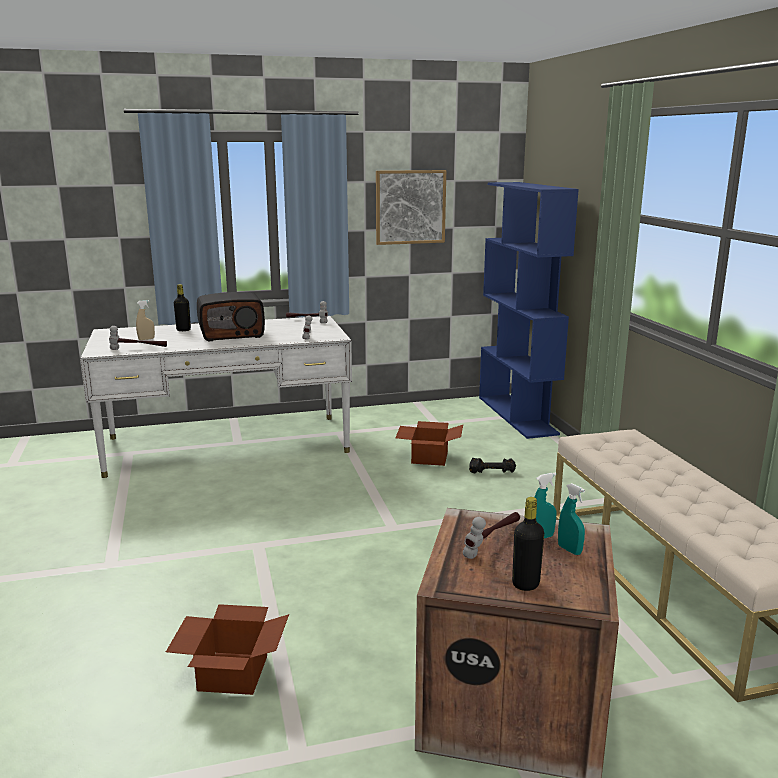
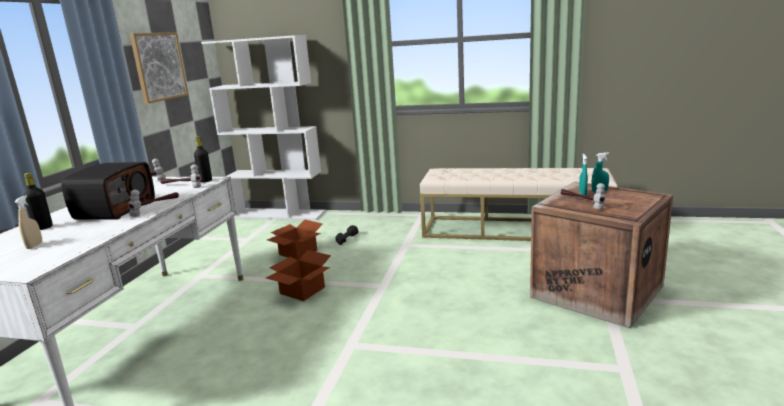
camera: 60 degrees left, 0 degrees up
hammer [109,326,167,350] -> hammer moved to [128,190,179,217]
cardboard box [166,604,289,695] -> cardboard box moved to [266,250,331,301]
blue bookcase [479,182,579,439] -> white bookcase [201,35,326,220]
black bottle [512,497,544,591] -> black bottle moved to [194,136,212,183]

